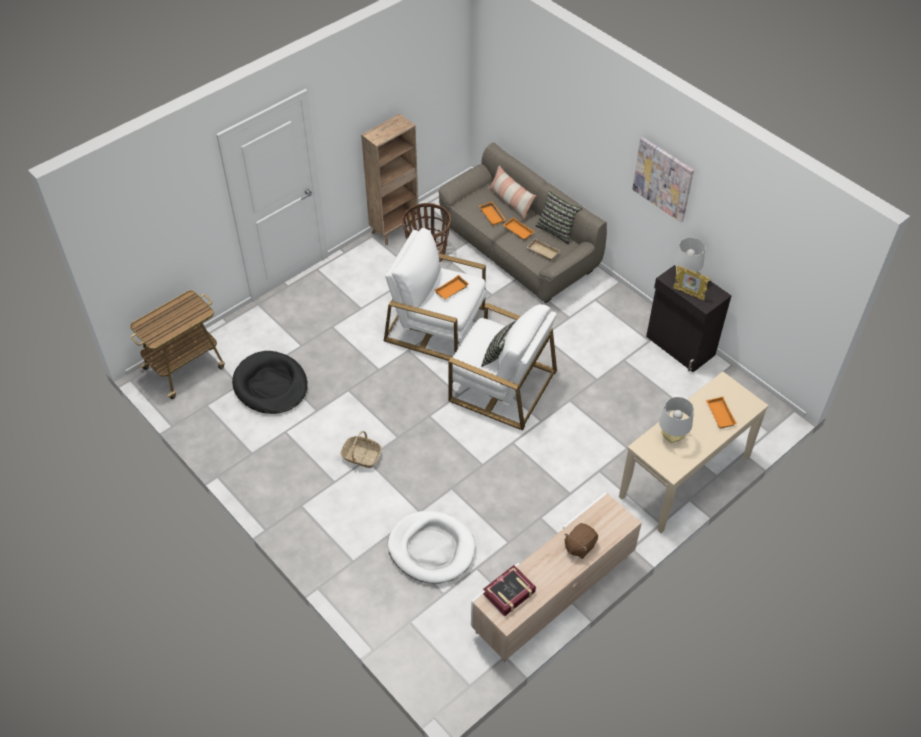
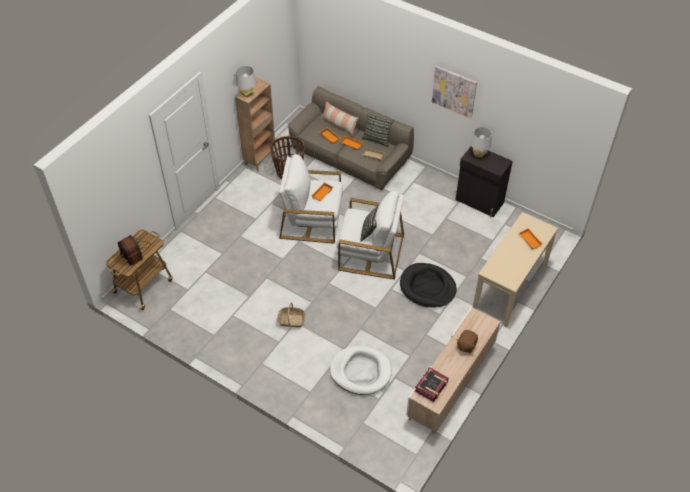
camera: 15 degrees left, 0 degrees up
black dog bed [232,351,308,414] -> black dog bed moved to [400,263,457,308]
grey table lamp [659,397,694,443] -> grey table lamp moved to [236,66,256,97]
picture frame [673,266,710,300] -> none
none -> radio [118,235,151,266]

